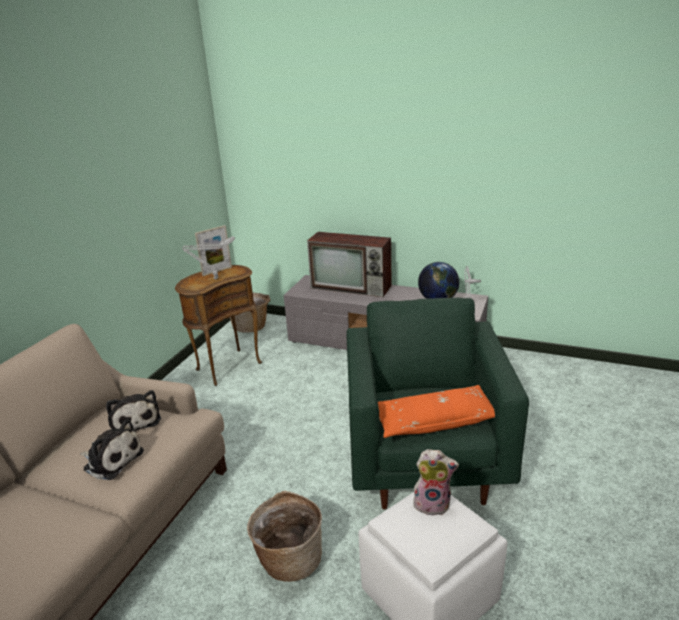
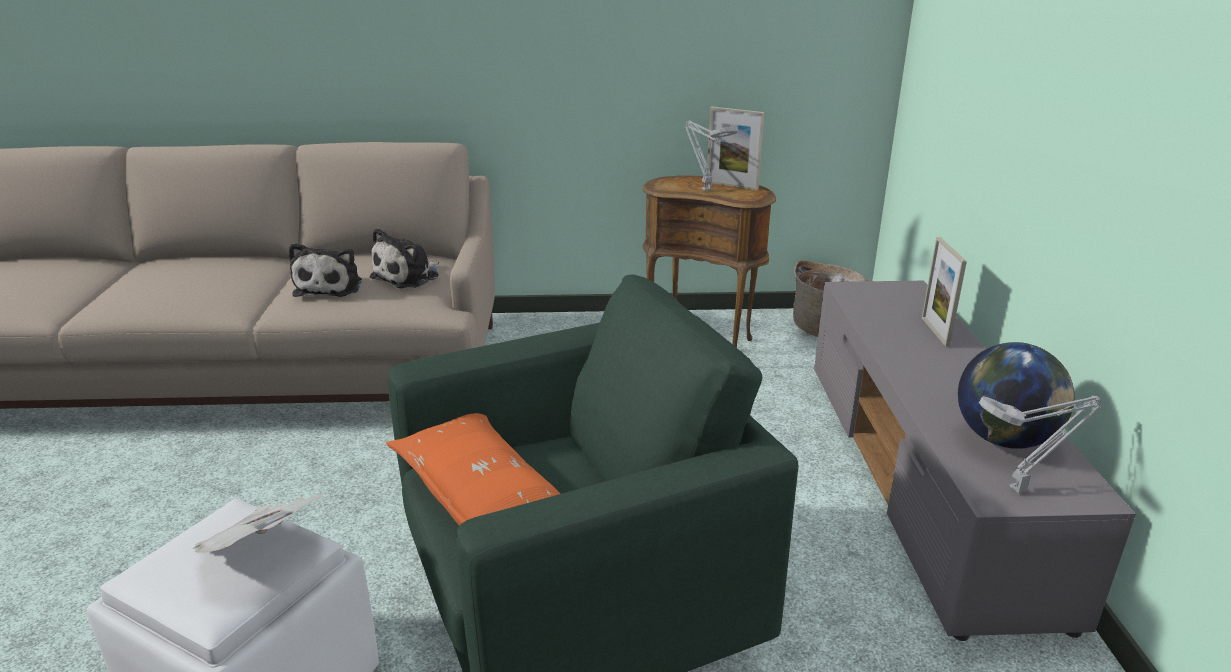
camera: 65 degrees right, 0 degrees up
basket [247,490,322,582] -> none
television [307,232,392,297] -> picture frame [922,237,967,347]
plush toy [413,449,459,516] -> newspaper [193,494,324,553]

